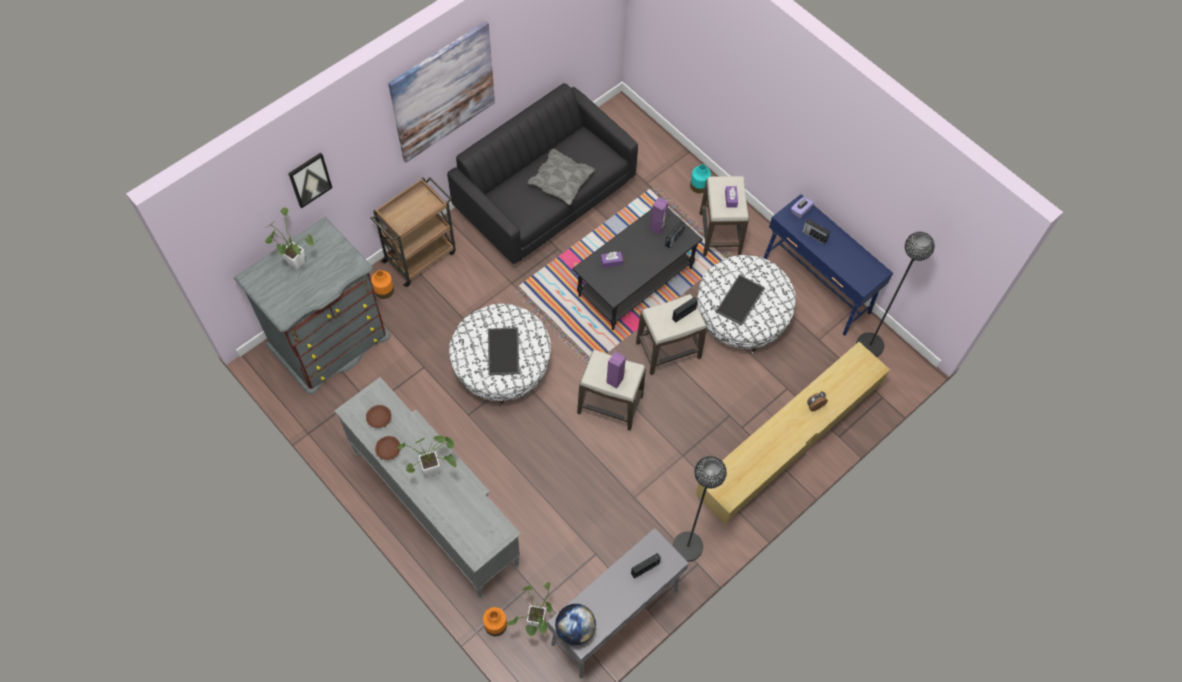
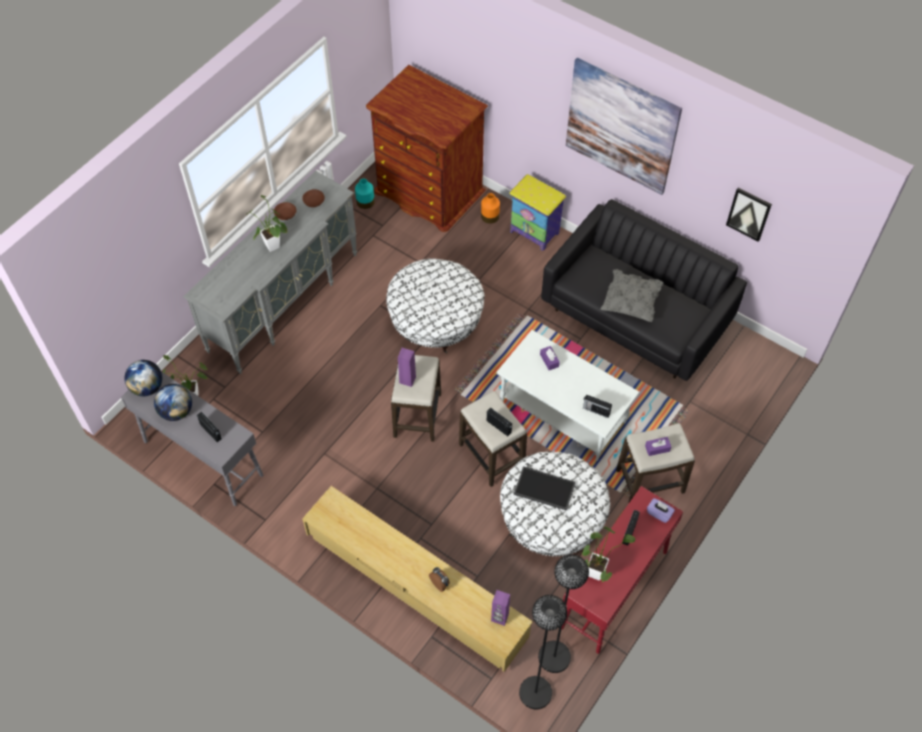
camera: 80 degrees right, 5 degrees down
grey dresser [234,217,391,394] -> brown dresser [366,65,488,232]
potted plant [265,207,314,269] -> potted plant moved to [582,527,636,582]
picture [288,152,332,208] -> picture moved to [726,188,772,242]
brown cart [370,177,456,287] -> nightstand [509,174,566,251]
orange vase [483,607,507,636] -> none
tray [488,328,519,375] -> none
black coffee table [572,208,703,330] -> white coffee table [496,330,640,461]
purple speaker [650,197,669,235] -> purple speaker moved to [491,590,510,626]
black floor lamp [673,456,727,562] -> black floor lamp moved to [519,595,567,709]
turquoise vase [690,164,711,193] -> turquoise vase moved to [355,179,375,209]
blue console table [763,194,893,336] -> red console table [562,486,683,654]
none -> globe [154,384,192,421]

